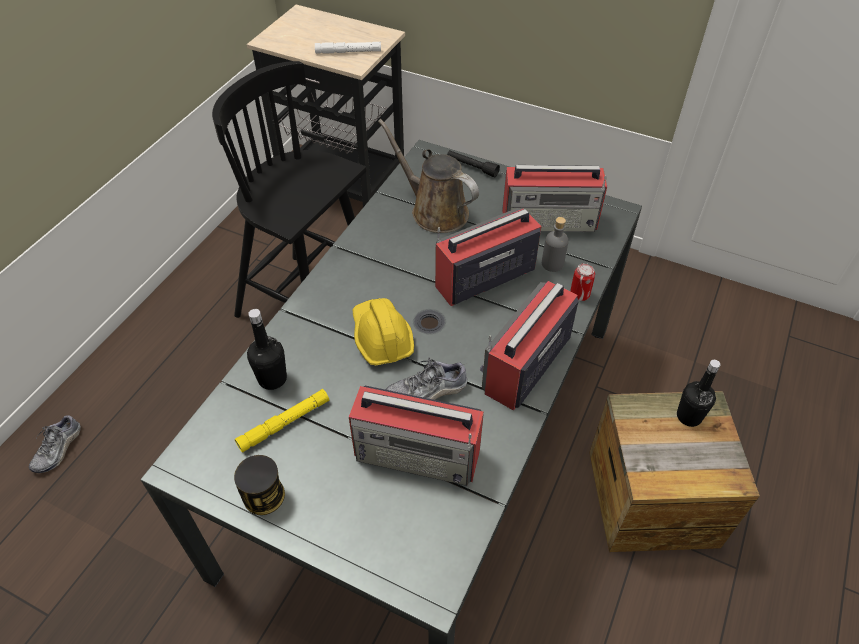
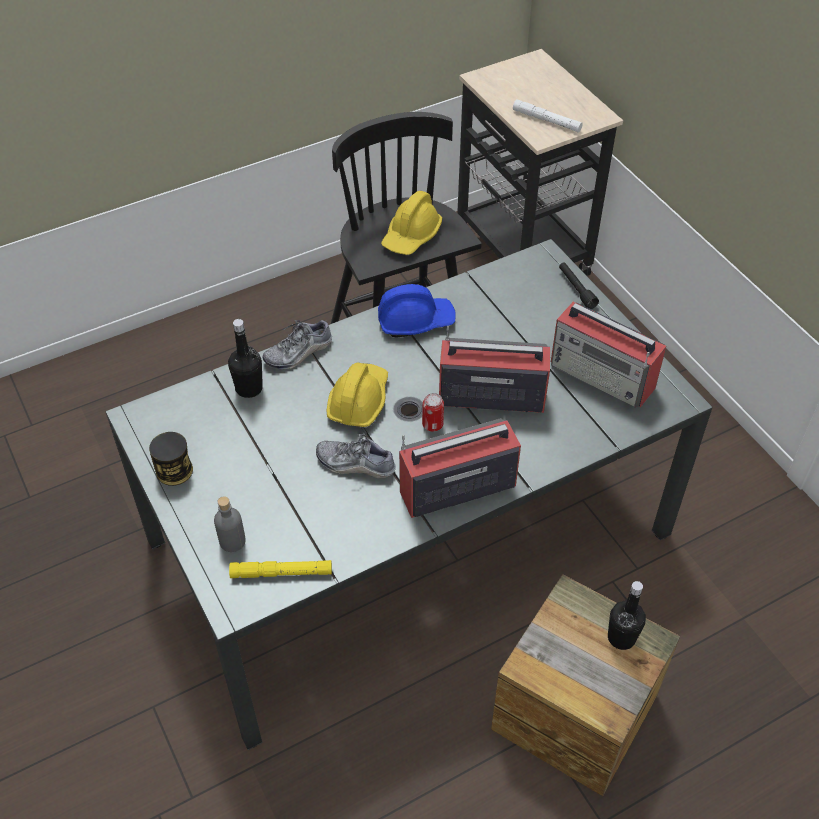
camera: 35 degrees right, 0 degrees up
shoe [29,414,81,473] -> shoe moved to [263,320,332,370]
yellow flashlight [235,389,329,453] -> yellow flashlight moved to [229,560,332,578]
radio [349,385,484,486] -> none
brown watering can [378,119,479,233] -> none
grey bottle [542,217,569,272] -> grey bottle moved to [214,496,246,552]
can [570,263,595,301] -> can moved to [422,393,444,431]
none -> blue hard hat [378,284,456,338]
none -> yellow hard hat [381,191,442,255]

